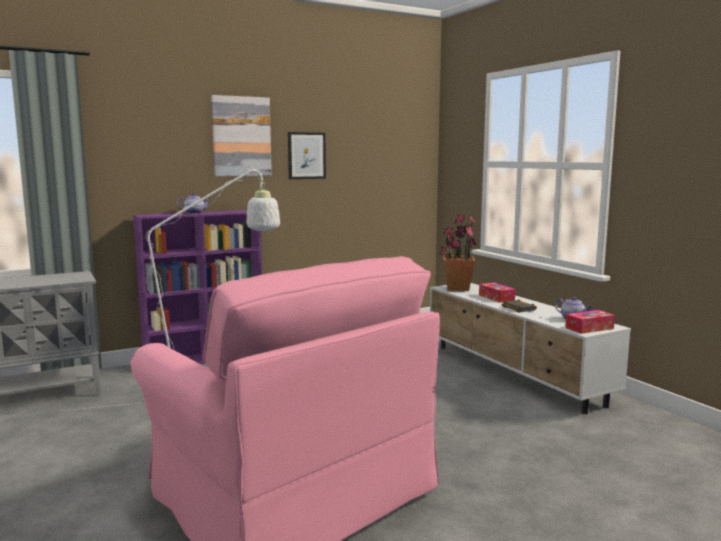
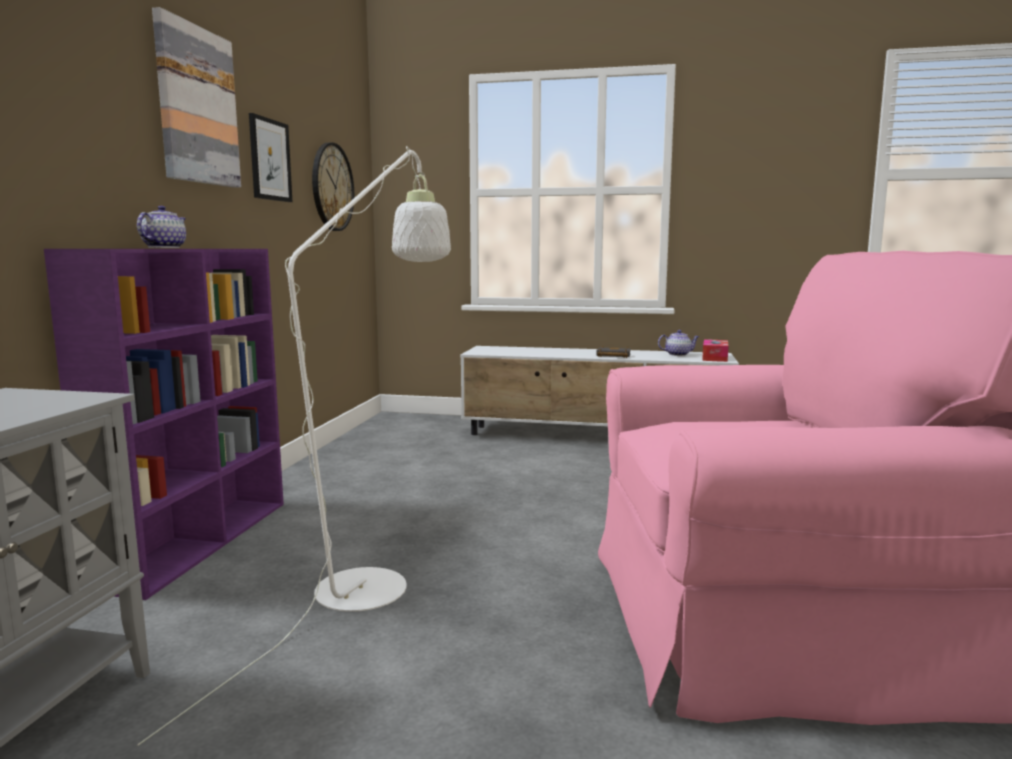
camera: 50 degrees left, 0 degrees up
potted plant [440,214,477,291] -> none
tissue box [479,283,516,303] -> none
none -> wall clock [312,142,354,231]

